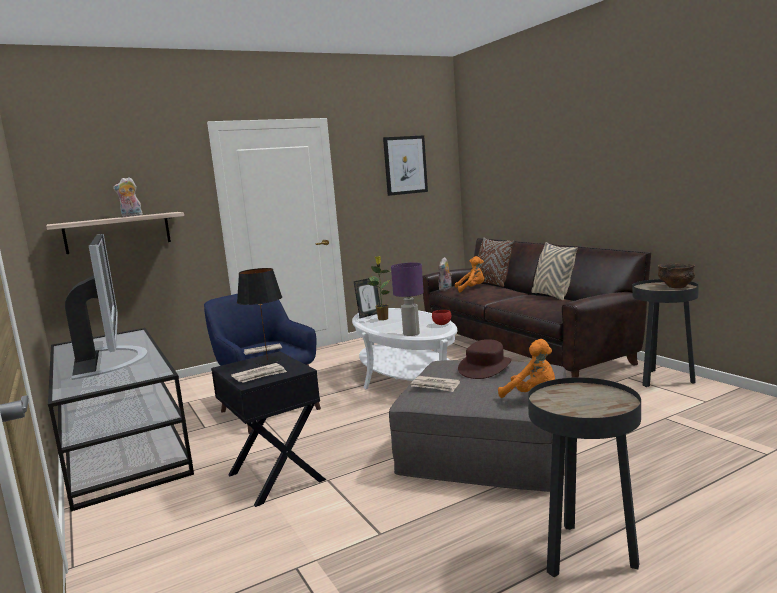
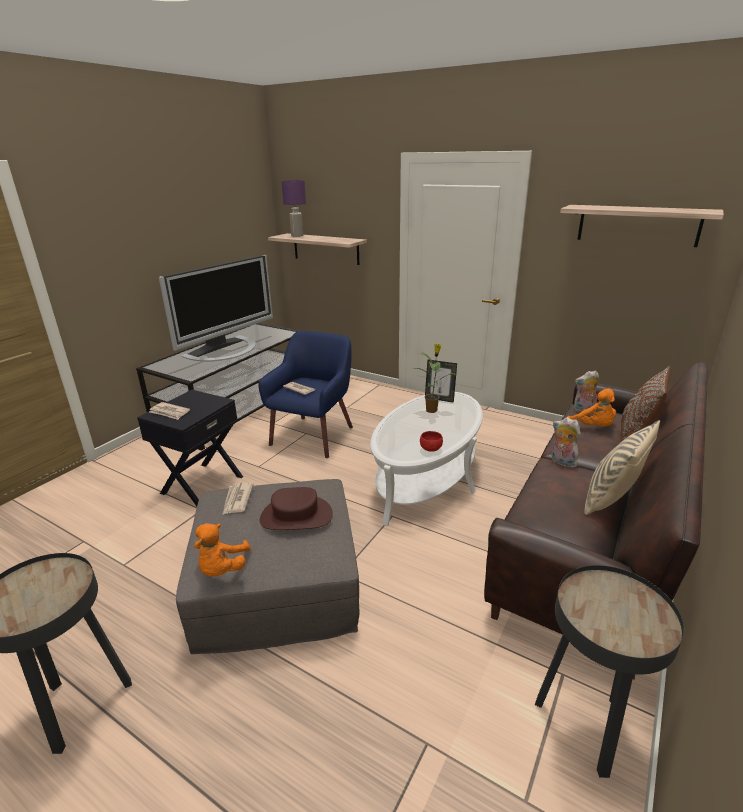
camera: 60 degrees right, 15 degrees up
plush toy [113,177,143,217] -> plush toy moved to [552,417,581,468]
black table lamp [237,268,282,365] -> none
picture [383,135,428,196] -> shelf [560,205,724,247]
purple table lamp [391,263,424,336] -> purple table lamp moved to [282,180,306,237]
bowl [658,263,695,288] -> none

